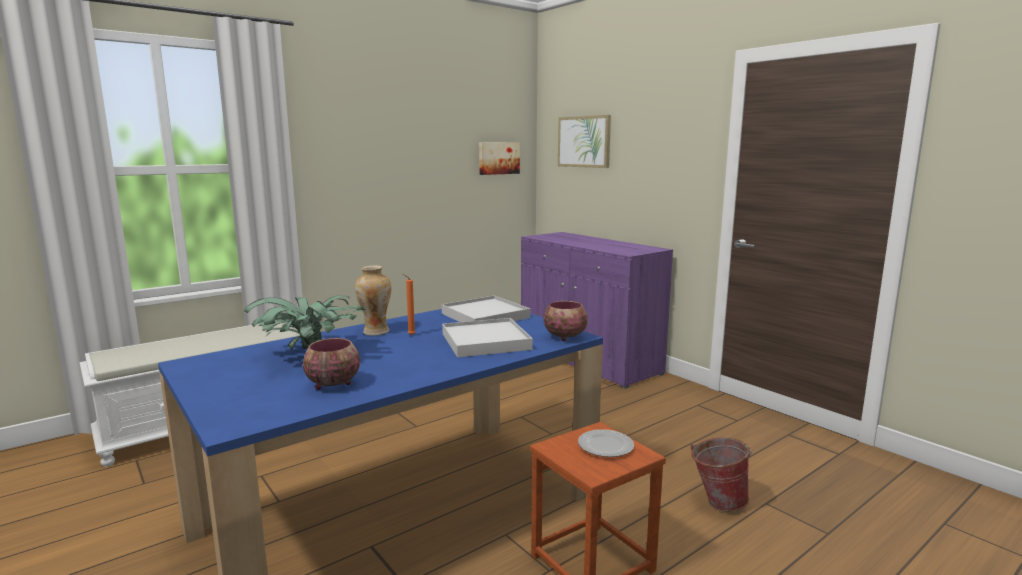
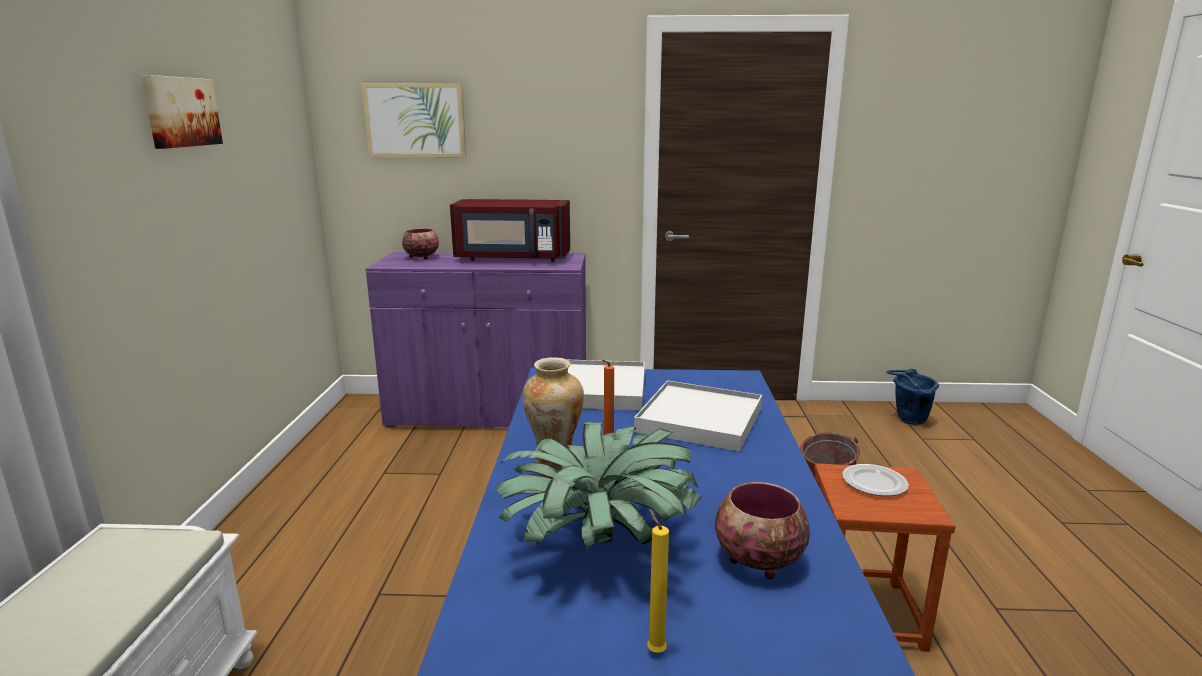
camera: 50 degrees left, 5 degrees up
picture [479,142,520,175] -> picture moved to [141,75,223,149]
bowl [544,301,588,341] -> bowl moved to [402,228,439,259]
none -> red microwave [450,199,570,262]
none -> yellow candle [647,508,669,653]
none -> blue bucket [886,368,939,425]

